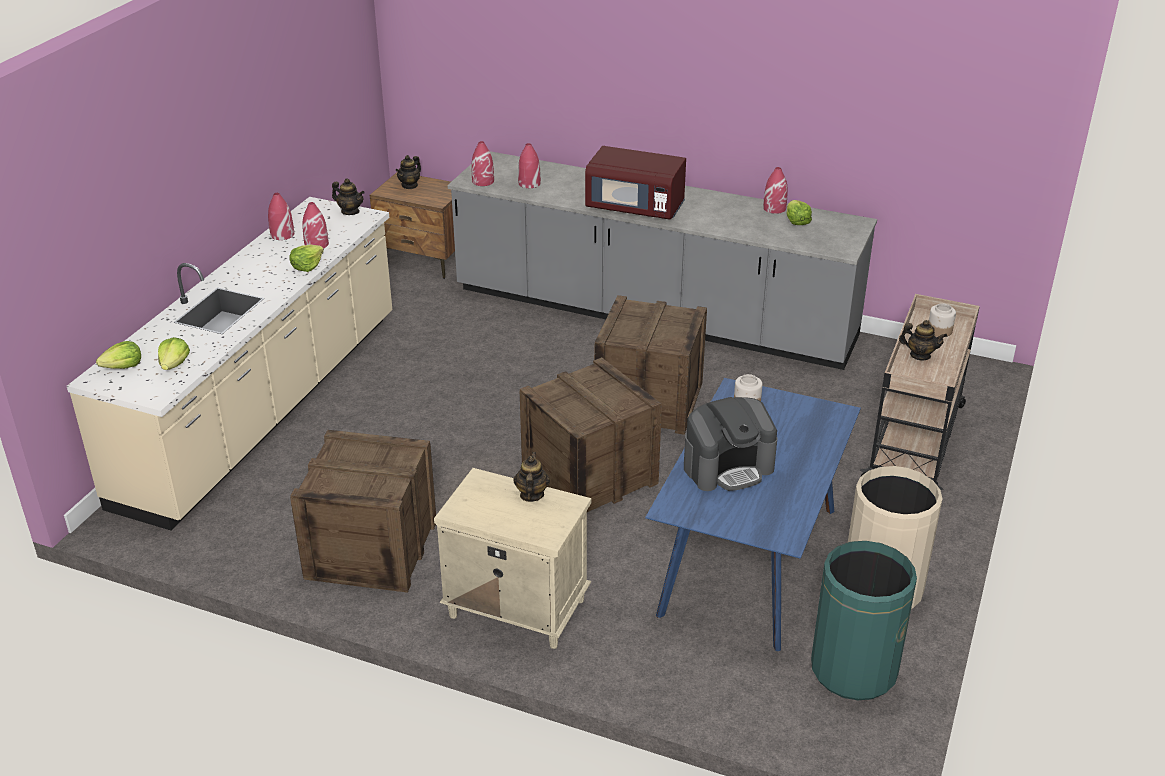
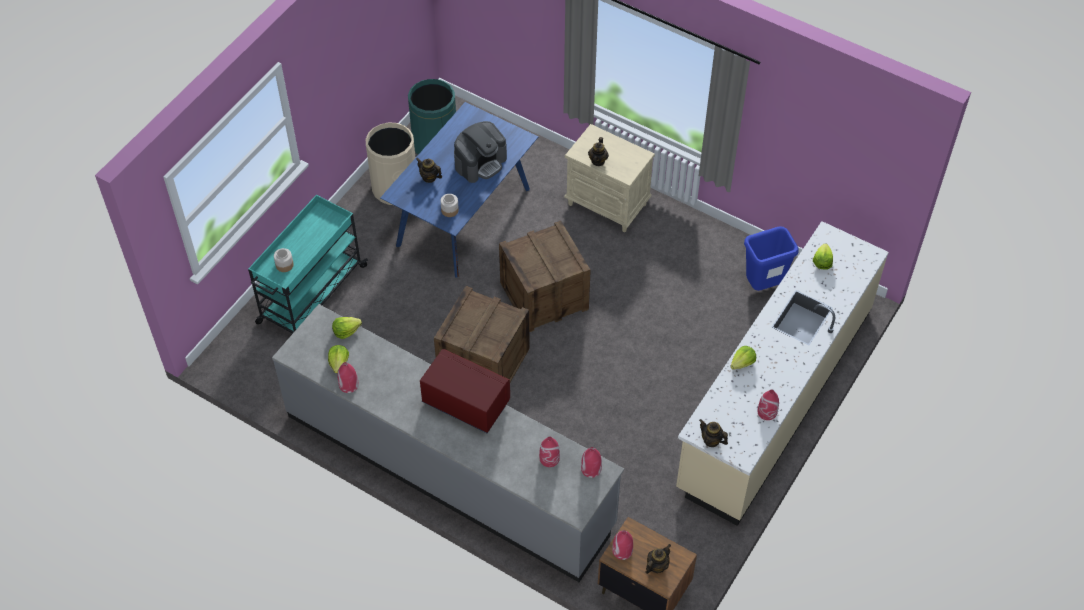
camera: 170 degrees left, 20 degrees up
lettuce [96,341,141,369] -> lettuce moved to [332,317,362,339]
crate [290,430,436,593] -> none
red vase [302,202,329,249] -> red vase moved to [612,530,633,560]
coffee machine [684,397,777,491] -> coffee machine turned 150 degrees clockwise [454,121,507,183]
beige cart [860,294,980,490] -> turquoise cart [248,195,368,334]
teapot [899,320,947,360] -> teapot moved to [416,158,442,183]
none -> blue trash can [744,226,798,291]

